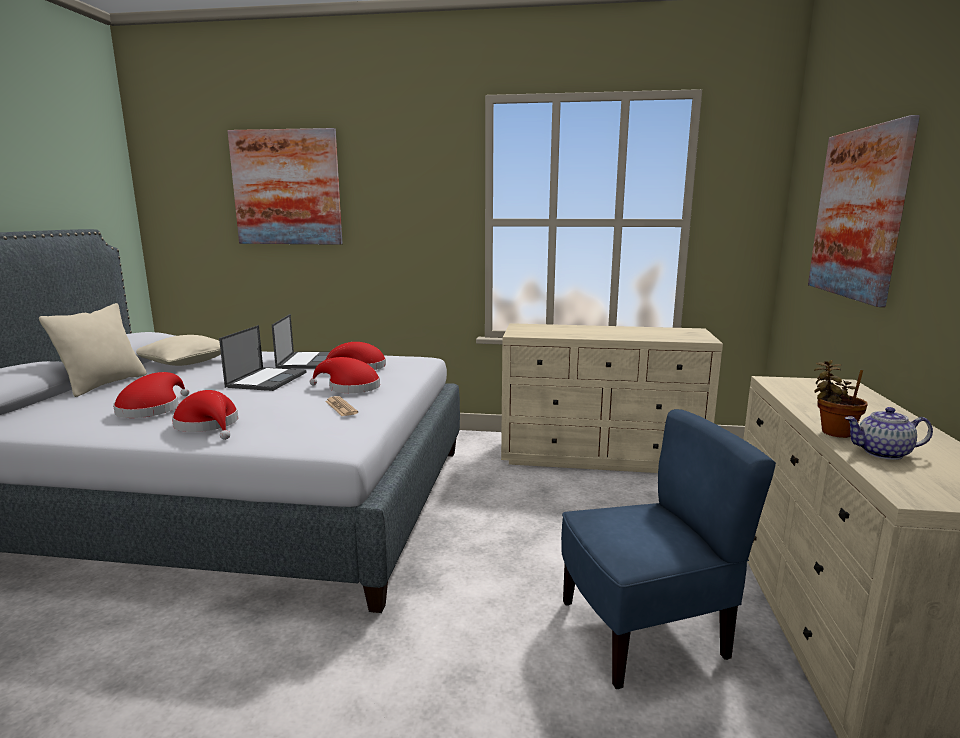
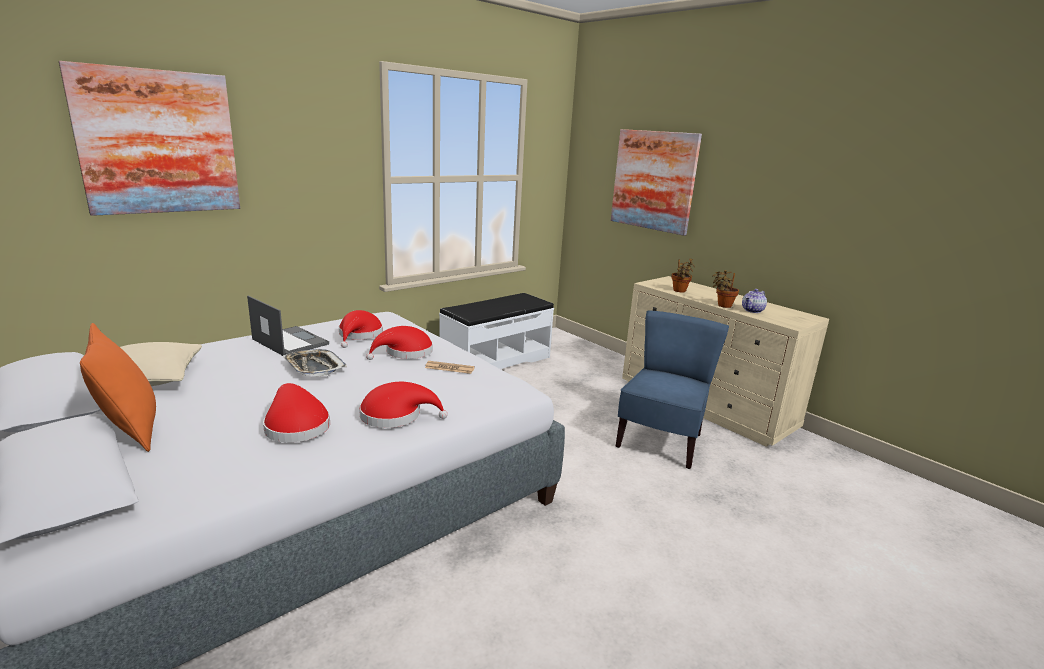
camera: 50 degrees left, 5 degrees up
beige pillow [39,303,147,397] -> orange pillow [80,323,156,452]
laptop [219,325,307,391] -> tray [283,349,347,376]
beige dresser [501,323,723,473] -> white bench [439,293,554,369]
none -> potted plant [671,258,695,292]

